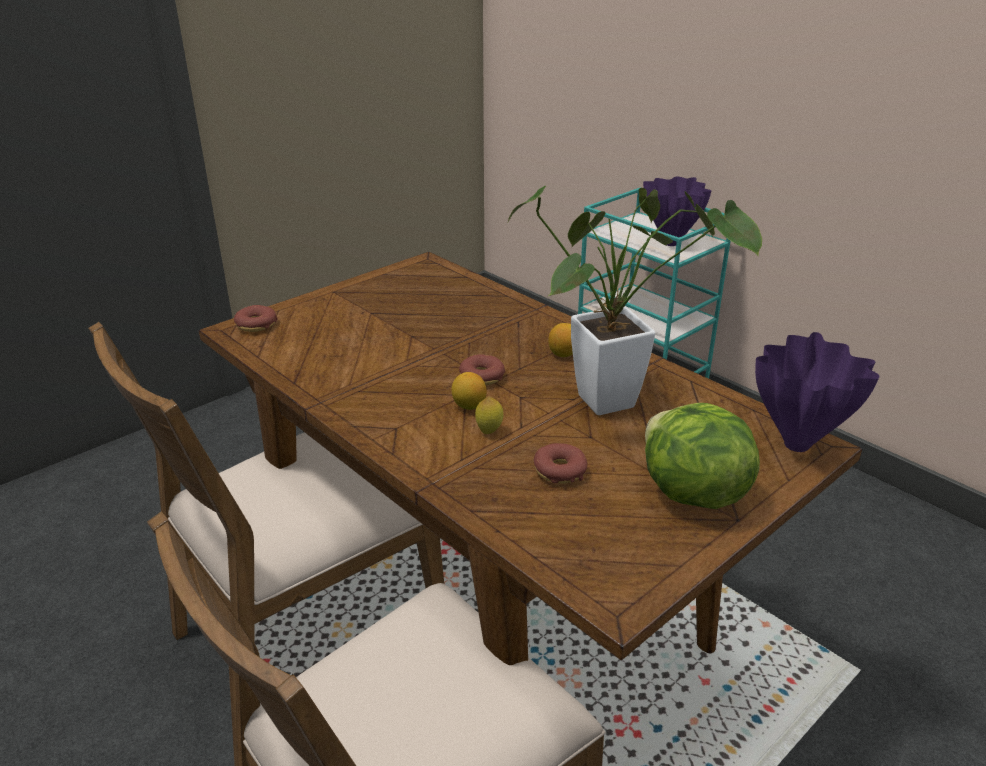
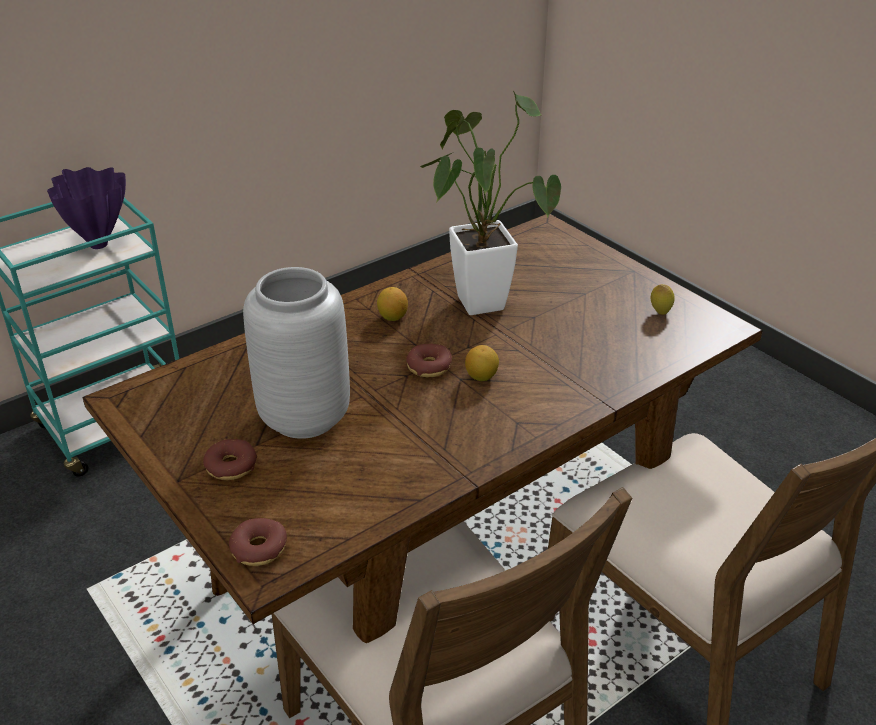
camera: 85 degrees left, 5 degrees up
lemon [475,396,503,434] -> lemon moved to [651,284,675,315]
donut [534,443,588,484] -> donut moved to [203,439,257,480]
lettuce [645,403,760,509] -> none
purple vase [755,332,879,452] -> none
none -> grey vase [243,267,350,439]

